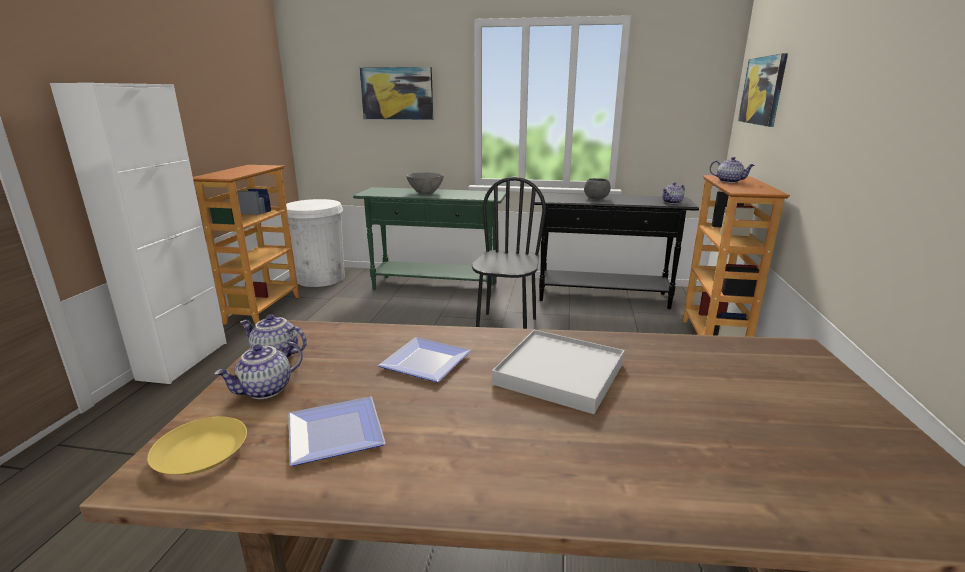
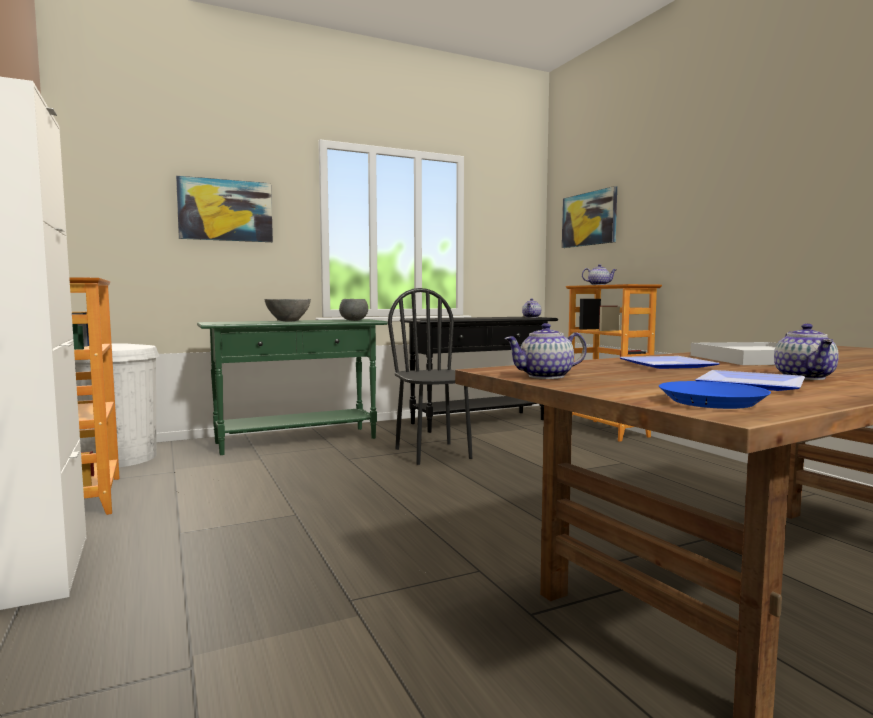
camera: 35 degrees left, 15 degrees down
yellow plate [147,416,247,475] -> blue plate [659,381,771,409]
teapot [214,342,303,399] -> teapot moved to [774,324,839,380]
grey bowl [584,178,611,200] -> grey bowl moved to [339,299,368,321]

